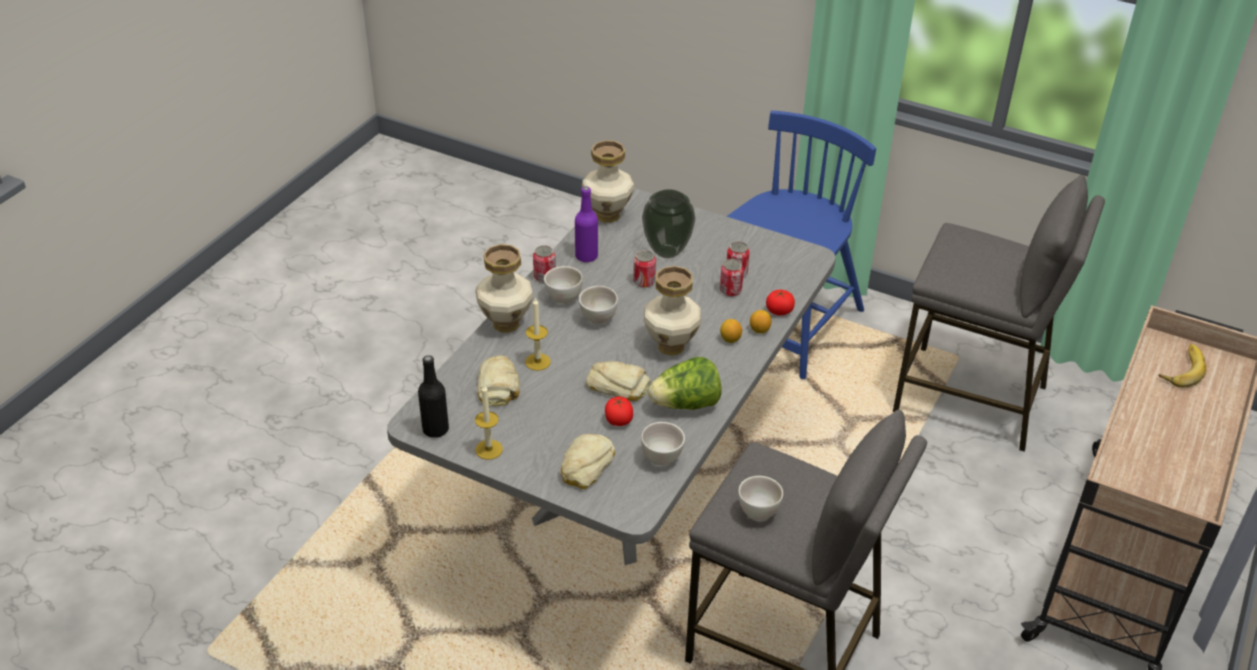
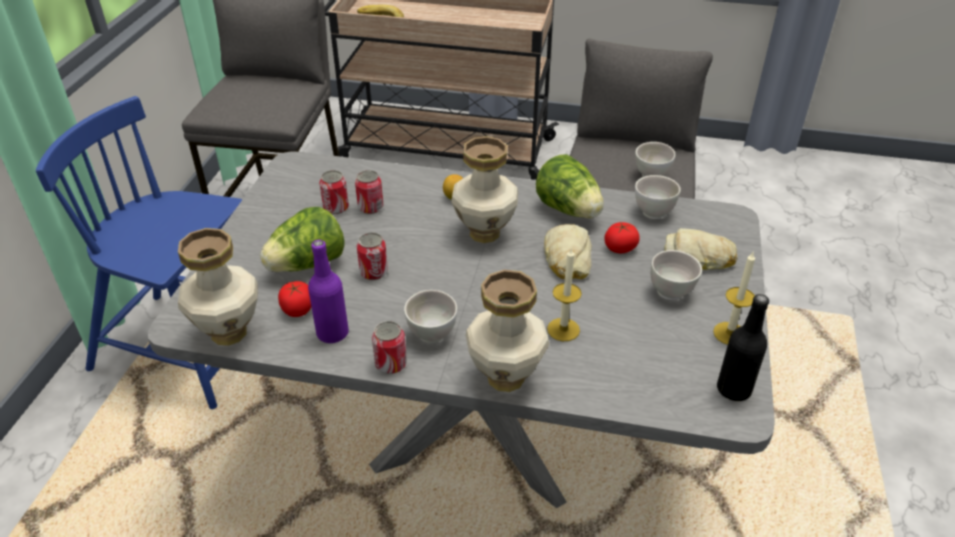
camera: 105 degrees left, 0 degrees up
bread [477,355,520,406] -> none
white bowl [579,286,618,325] -> white bowl moved to [651,250,702,300]
vase [642,189,695,258] -> lettuce [260,207,345,272]
lemon [750,310,771,334] -> none
tomato [766,290,795,315] -> tomato moved to [278,281,311,317]

